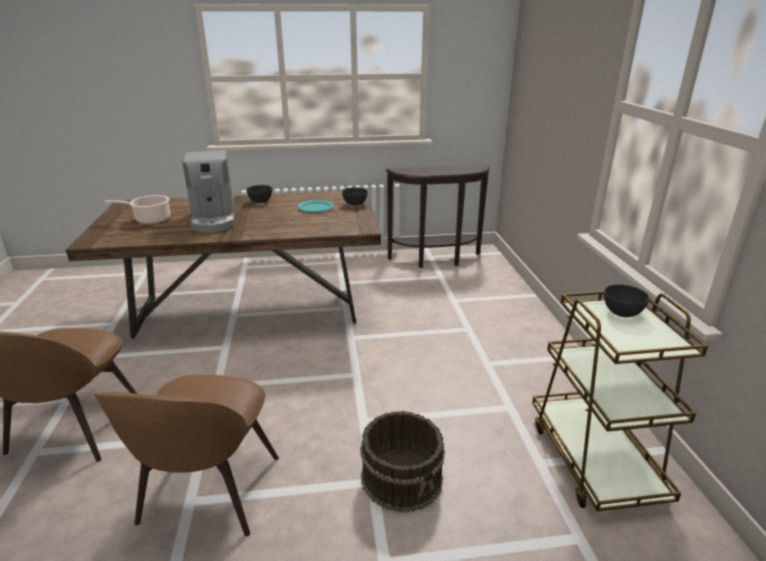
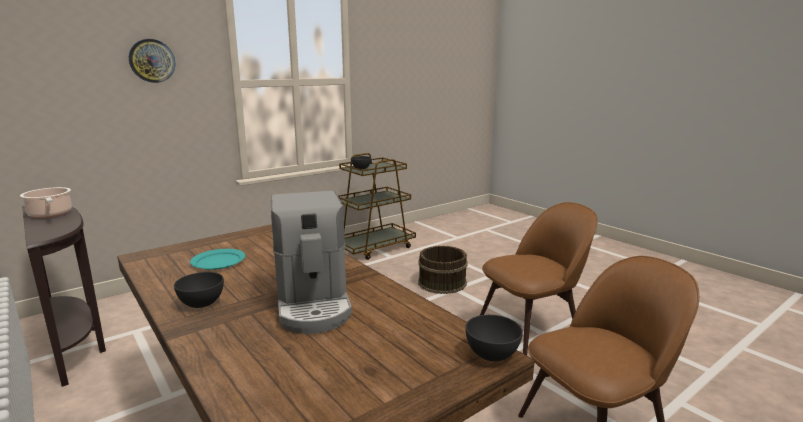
camera: 120 degrees left, 10 degrees down
cooking pot [105,195,171,224] -> cooking pot moved to [20,187,72,218]
coffee machine [183,150,235,233] -> coffee machine turned 120 degrees clockwise [271,191,352,334]
grey bowl [342,187,368,206] -> grey bowl moved to [465,315,523,361]
none -> wall clock [129,39,175,83]

